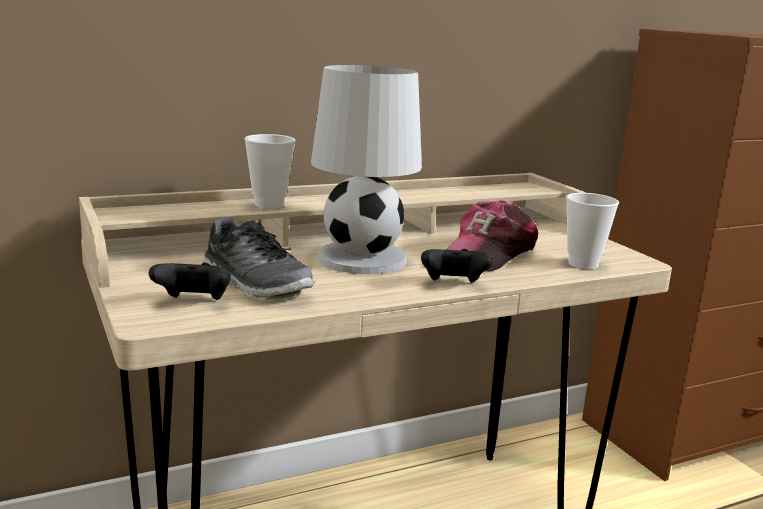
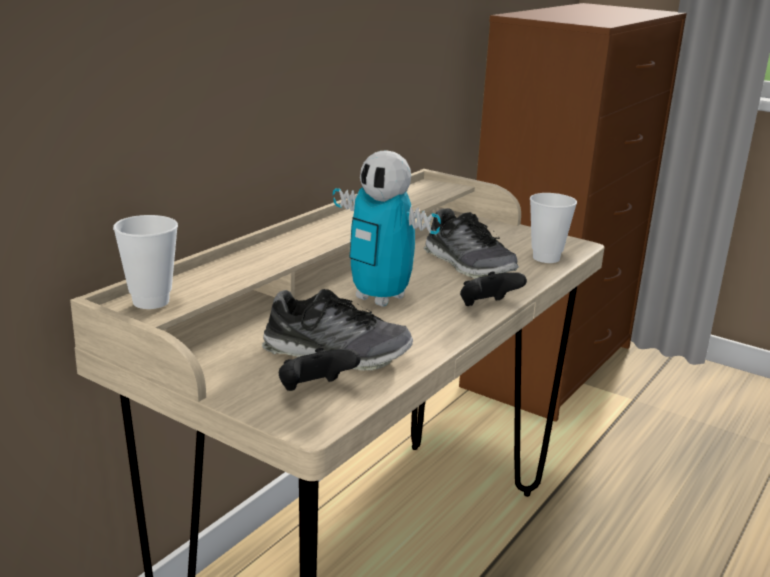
camera: 30 degrees left, 5 degrees up
cup [244,134,296,208] -> cup moved to [113,215,178,309]
white table lamp [311,65,422,274] -> toy robot [333,151,441,307]
cap [446,200,538,271] -> shoe [424,208,519,278]

